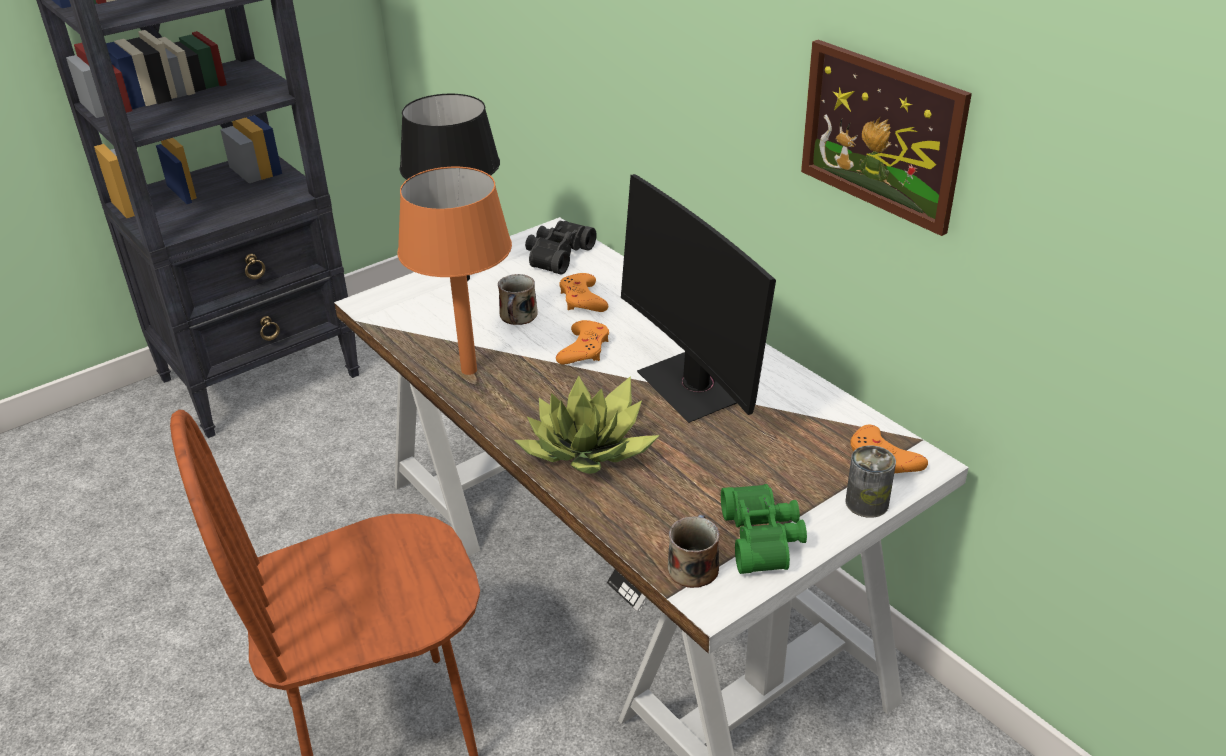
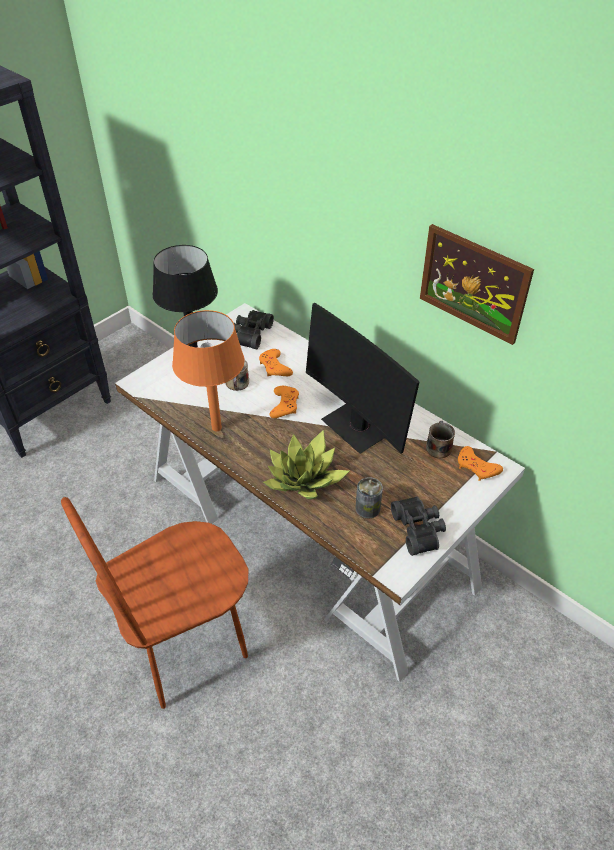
camera: 10 degrees left, 10 degrees up
mug [668,514,719,588] -> mug moved to [426,421,455,458]
green binoculars [721,484,807,574] -> black binoculars [391,496,446,556]
can [845,445,896,518] -> can moved to [355,477,383,518]

